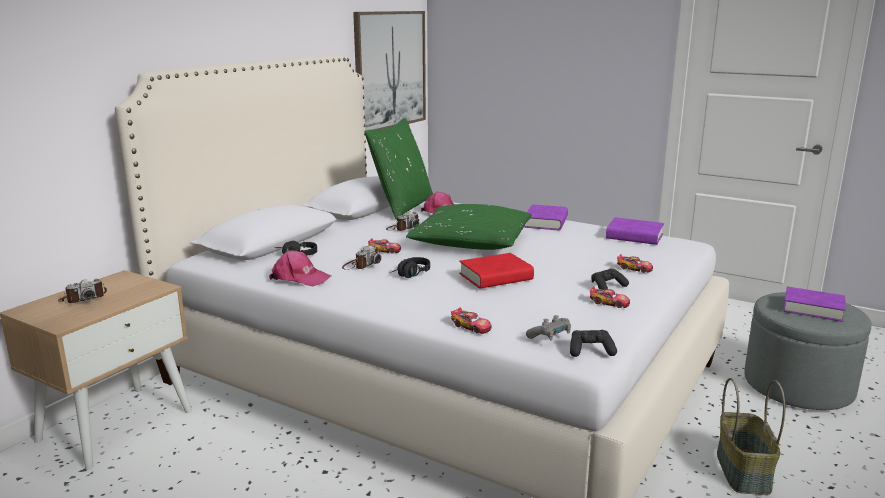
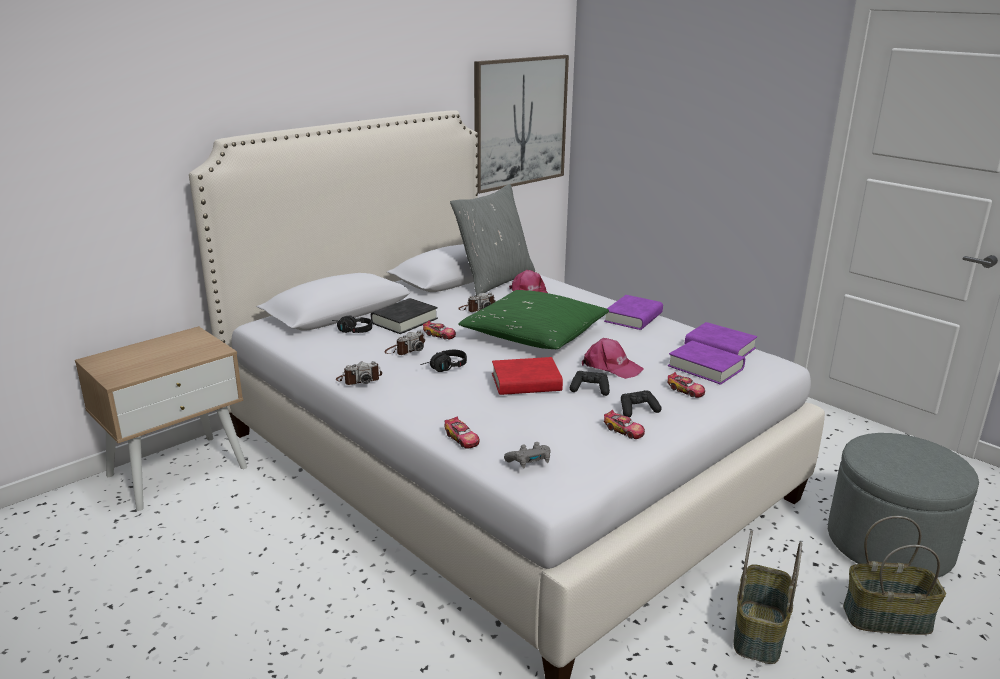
camera: 15 degrees right, 5 degrees up
camera [58,278,107,303] -> camera moved to [336,361,382,385]
pink cap [269,250,331,287] -> pink cap moved to [582,338,644,379]
green pillow [364,118,433,220] -> grey pillow [450,184,535,295]
black game controller [570,330,617,357] -> black game controller moved to [570,371,610,396]
purple book [783,287,846,322] -> purple book moved to [668,341,745,385]
none -> black book [371,298,438,334]
none -> basket [843,516,946,635]

